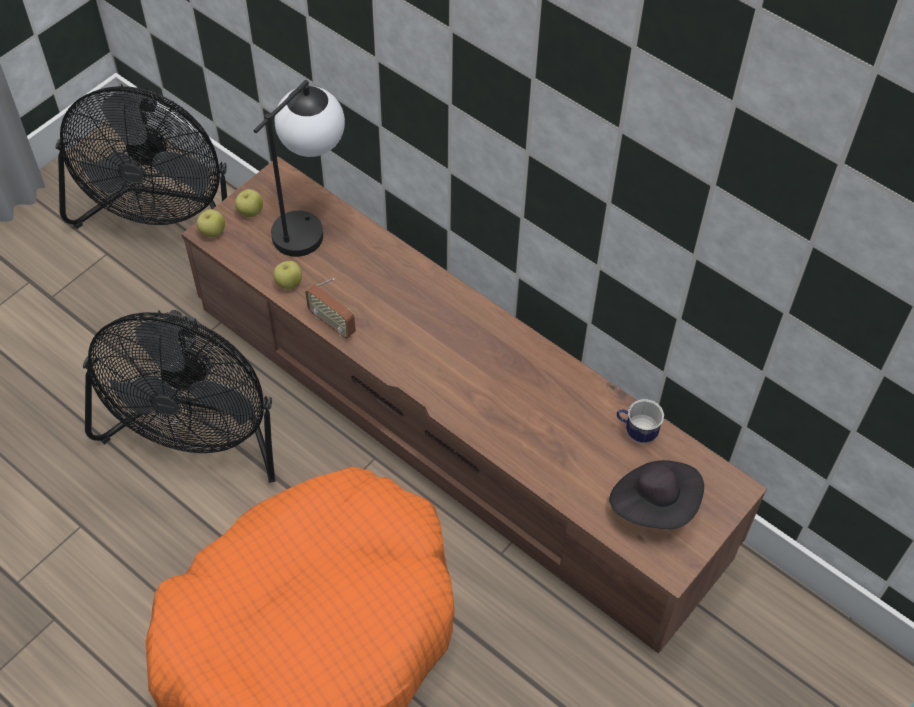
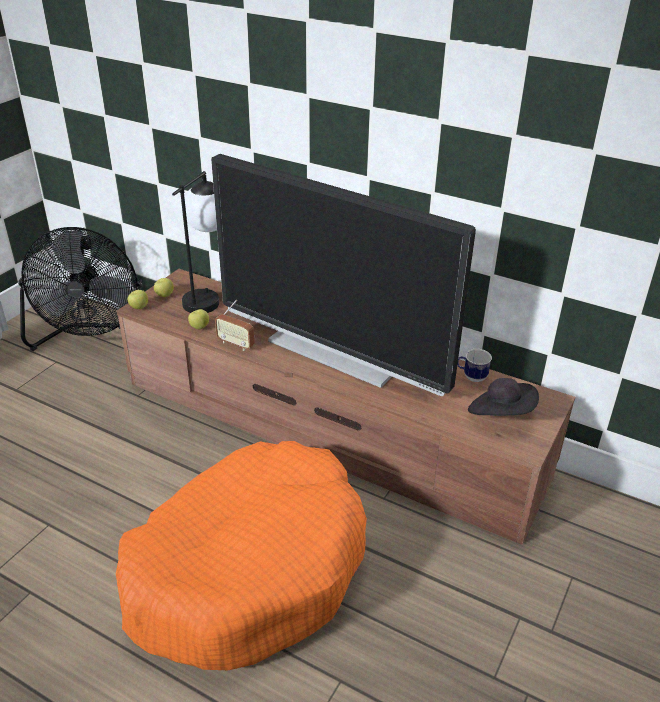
camera: 10 degrees left, 20 degrees down
black fan [83,310,276,483] -> none
none -> television [211,154,476,396]

